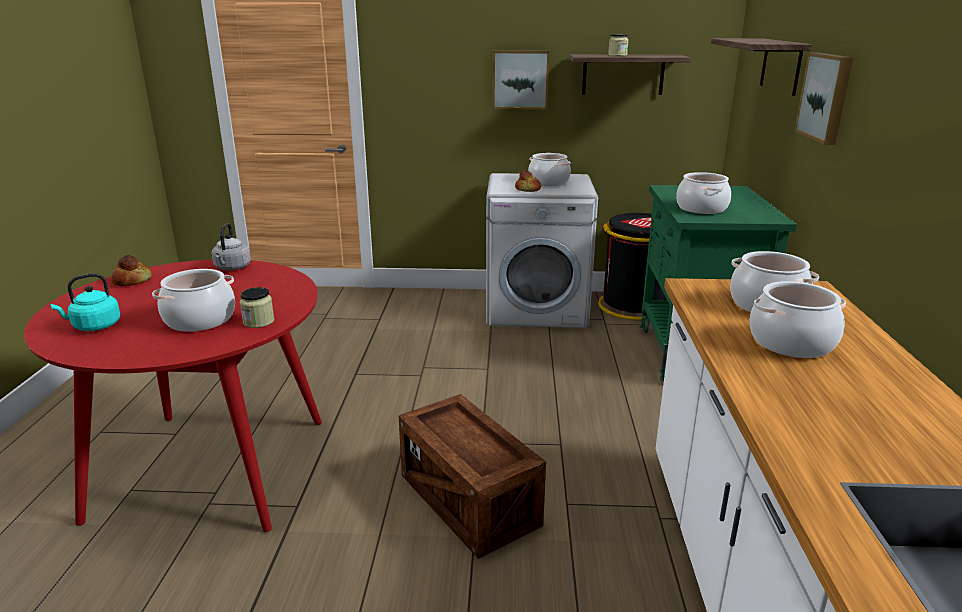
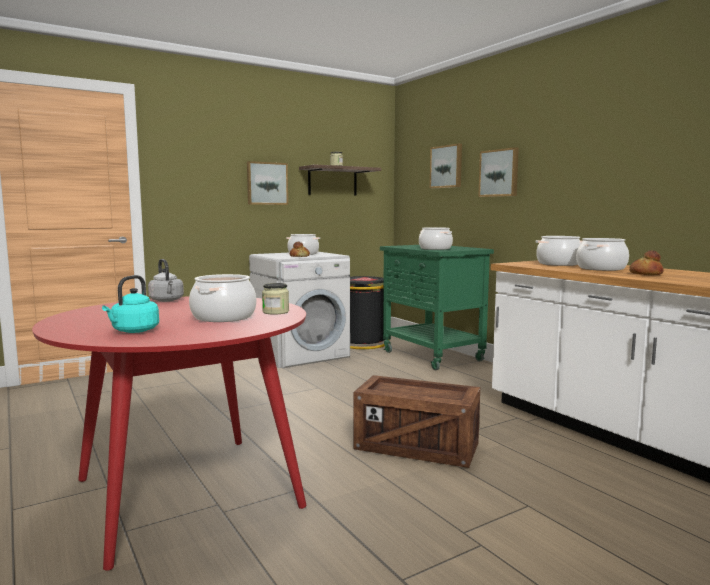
camera: 35 degrees left, 15 degrees down
bread [111,255,152,286] -> bread moved to [629,250,663,275]
shelf [711,38,812,96] -> picture [430,144,462,188]

